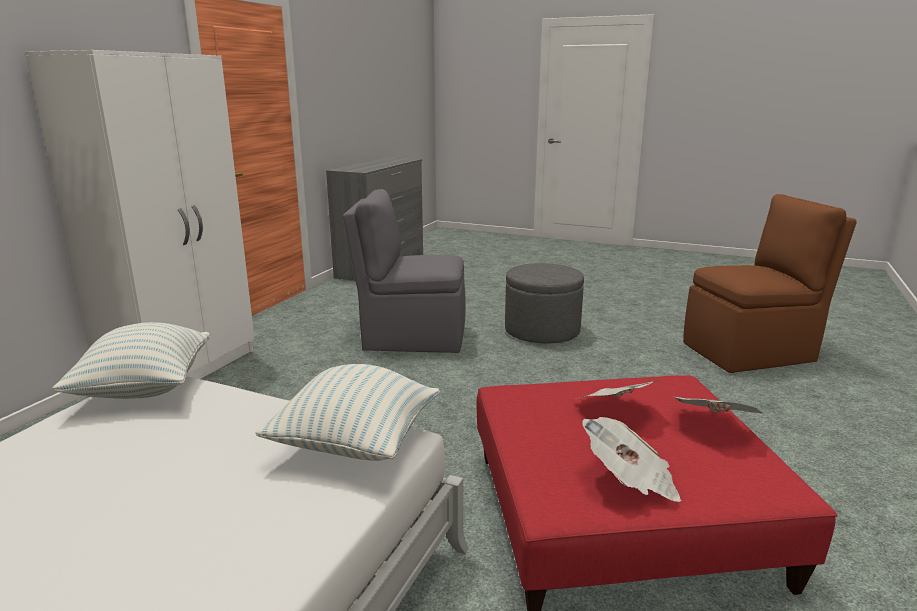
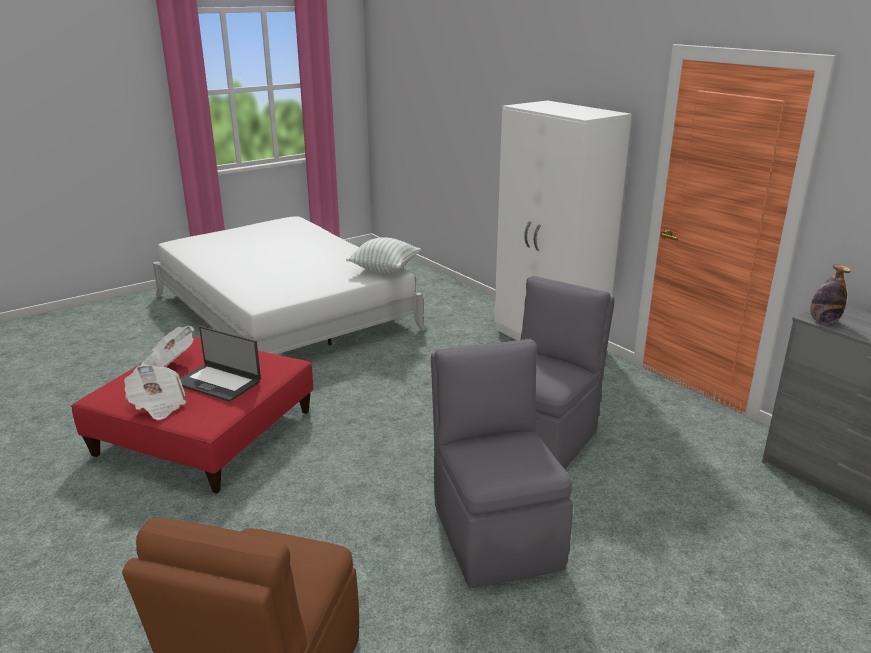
camera: 120 degrees right, 5 degrees up
pillow [255,364,440,461] -> none
grey ottoman [505,263,584,344] -> grey chair [431,339,573,588]
newspaper [575,380,661,399] -> laptop [180,326,261,402]
none -> bottle [810,264,851,324]

